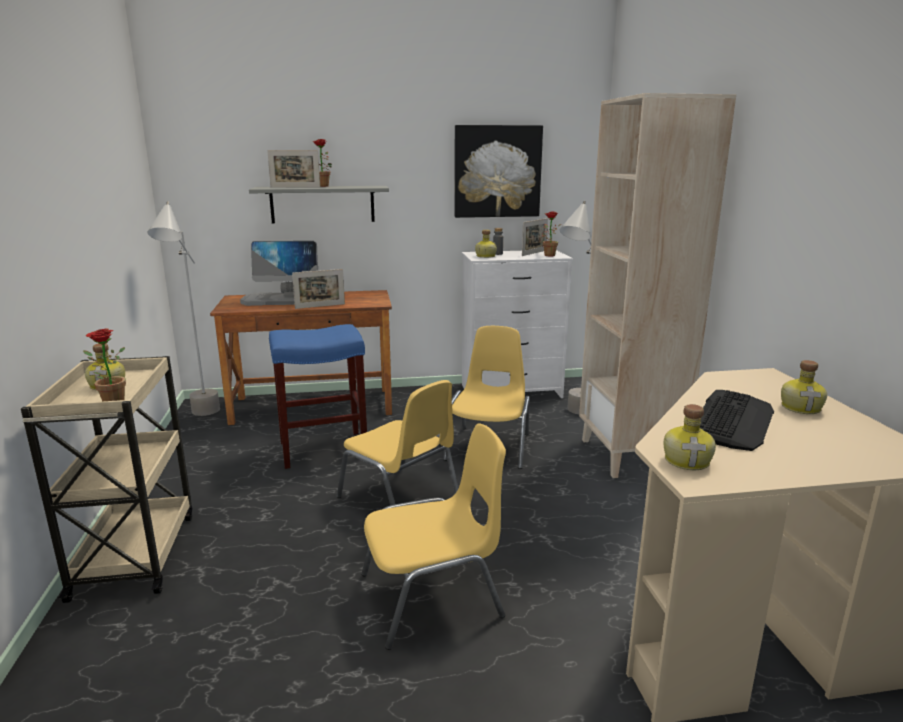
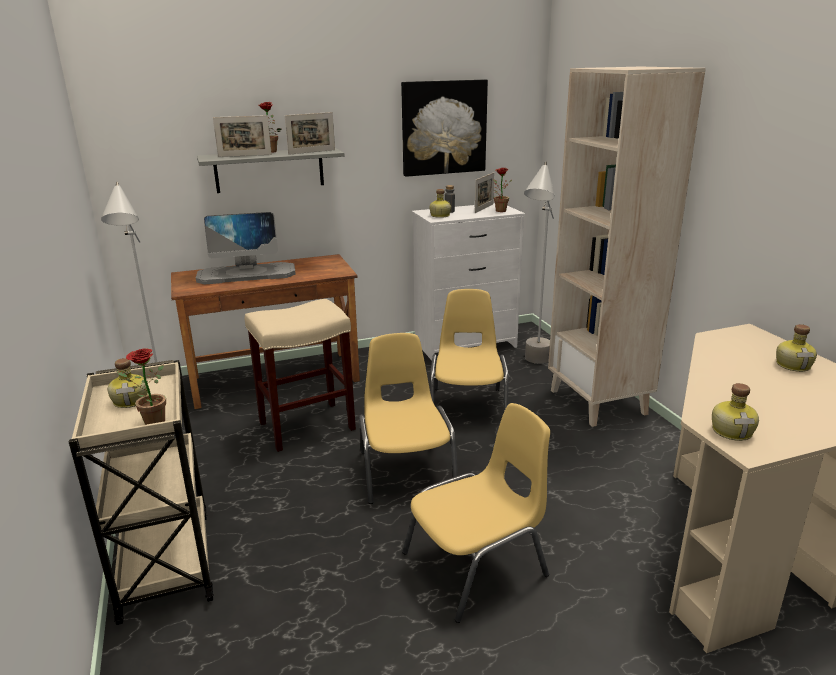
camera: 10 degrees left, 5 degrees up
blue stool [269,324,367,469] -> beige stool [245,299,356,452]
picture frame [292,269,345,309] -> picture frame moved to [285,112,335,155]
yellow chair [337,380,458,505] -> yellow chair turned 135 degrees counterclockwise [359,333,458,504]
keyboard [700,390,774,451] -> none

